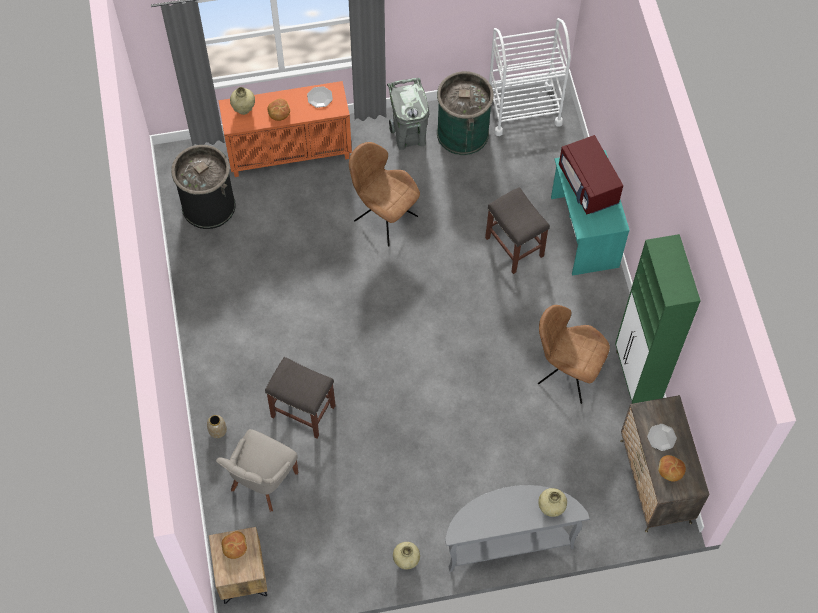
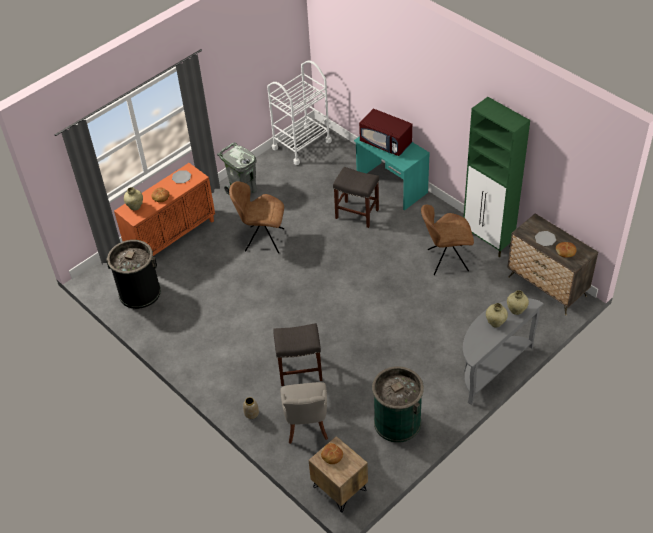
camera: 30 degrees left, 15 degrees down
beige vase [393,542,420,570] -> beige vase moved to [486,303,508,328]
green trash can [437,71,494,155] -> green trash can moved to [372,366,424,443]

